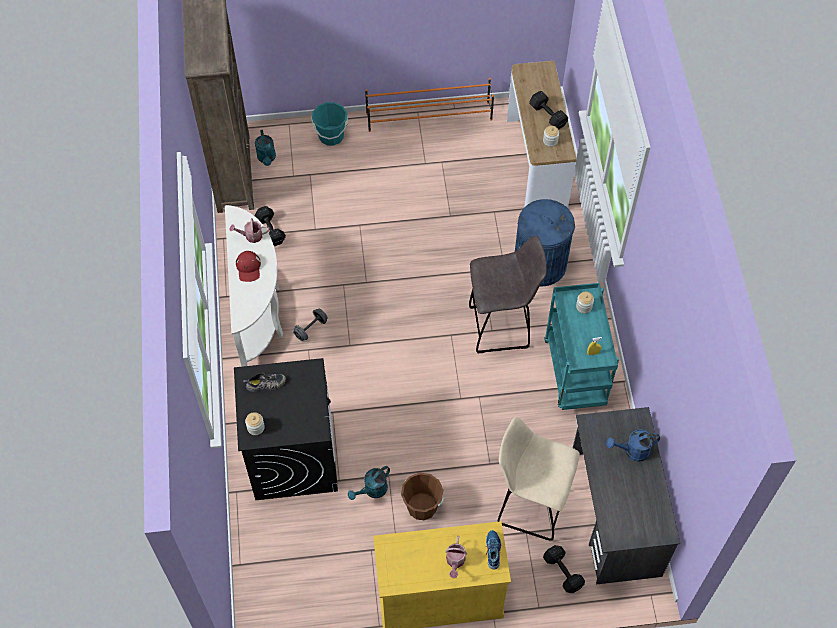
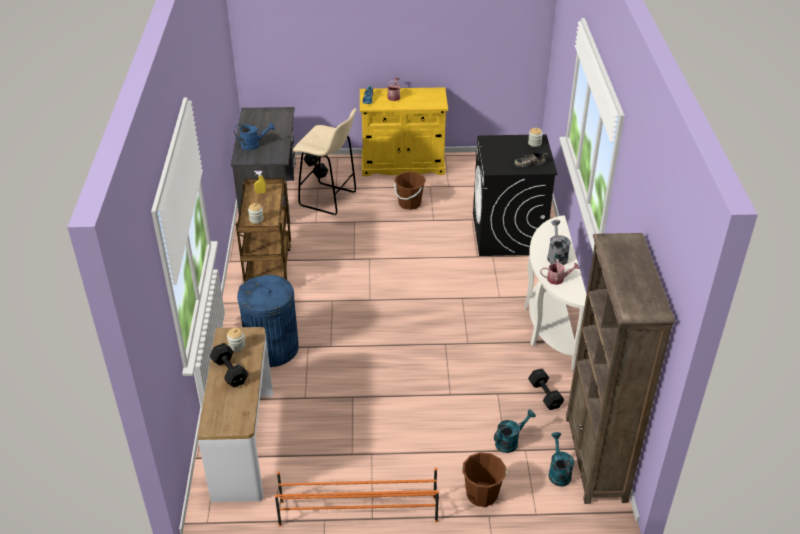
camera: 175 degrees left, 20 degrees down
red cap [236,251,261,282] -> grey watering can [547,220,571,265]
grey dumbbell [293,308,328,341] -> none
turquoise bucket [311,102,348,146] -> brown bucket [462,452,507,507]
turquoise watering can [348,466,390,500] -> turquoise watering can moved to [494,409,536,453]
grey stool [469,236,546,353] -> none
turquoise cart [544,283,619,410] -> brown cart [236,178,291,283]

